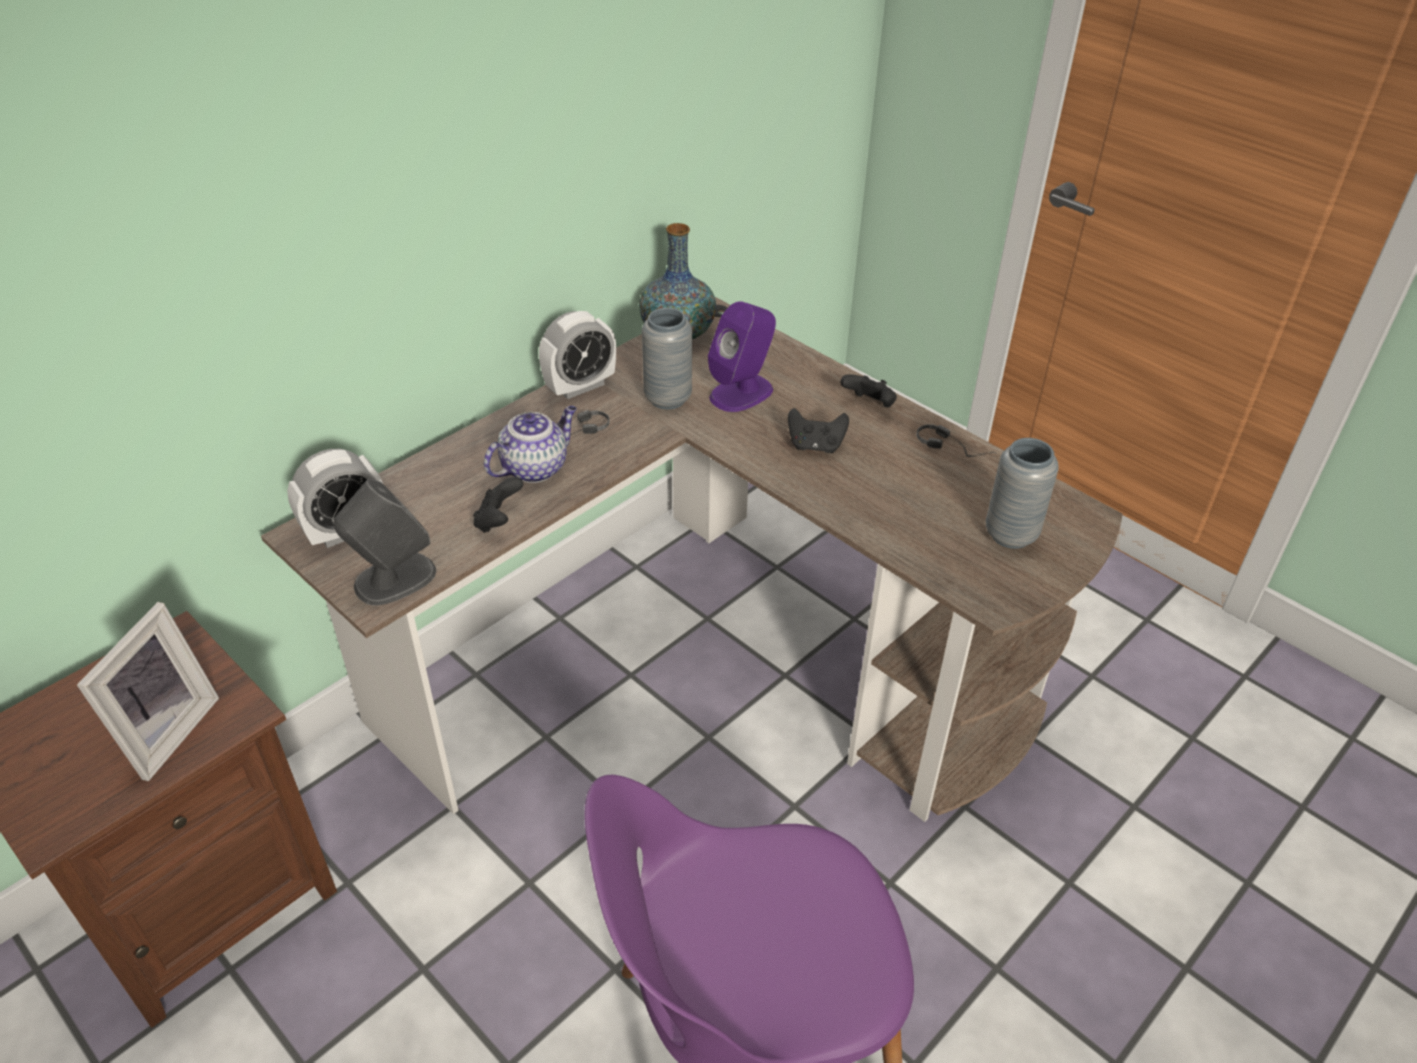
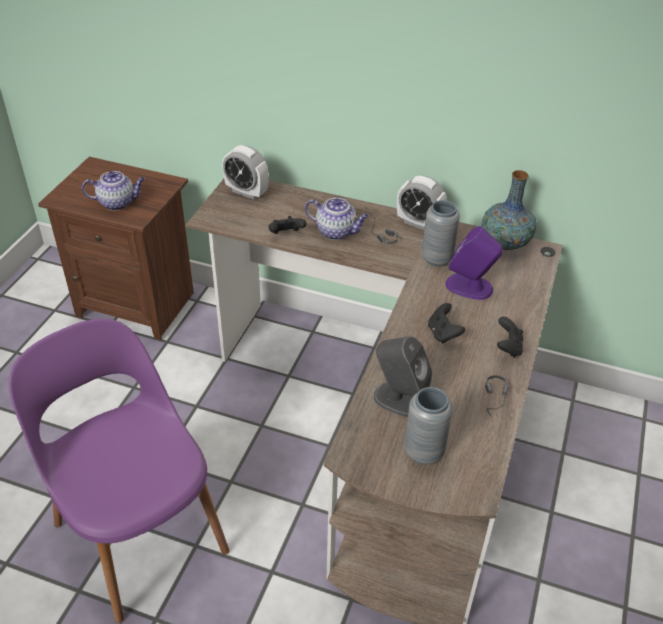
camera: 65 degrees right, 0 degrees up
picture frame [77,602,219,781] -> teapot [82,171,145,210]
grey speaker [334,479,436,606] -> grey speaker moved to [374,336,432,417]

